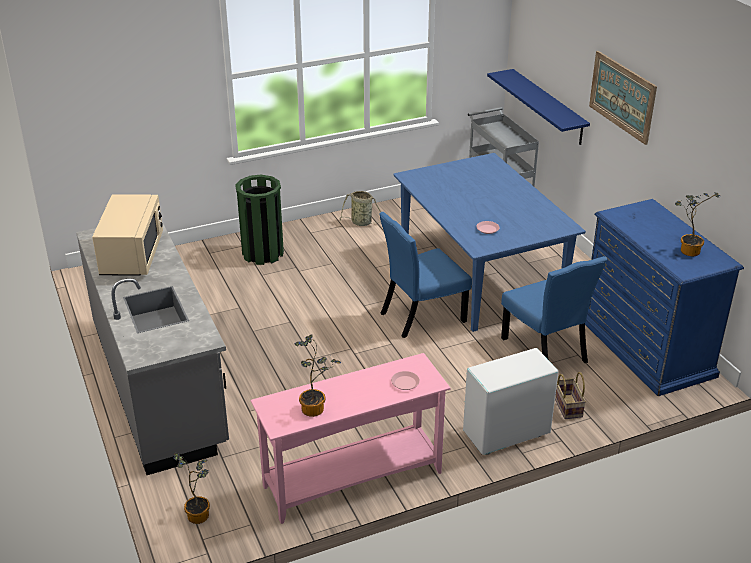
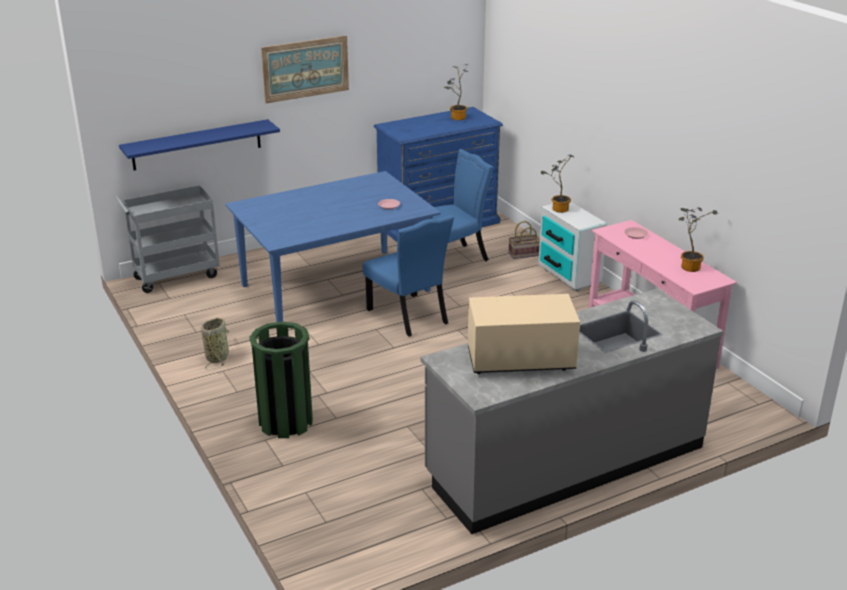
camera: 95 degrees left, 5 degrees down
potted plant [174,453,210,524] -> potted plant moved to [541,155,574,213]

